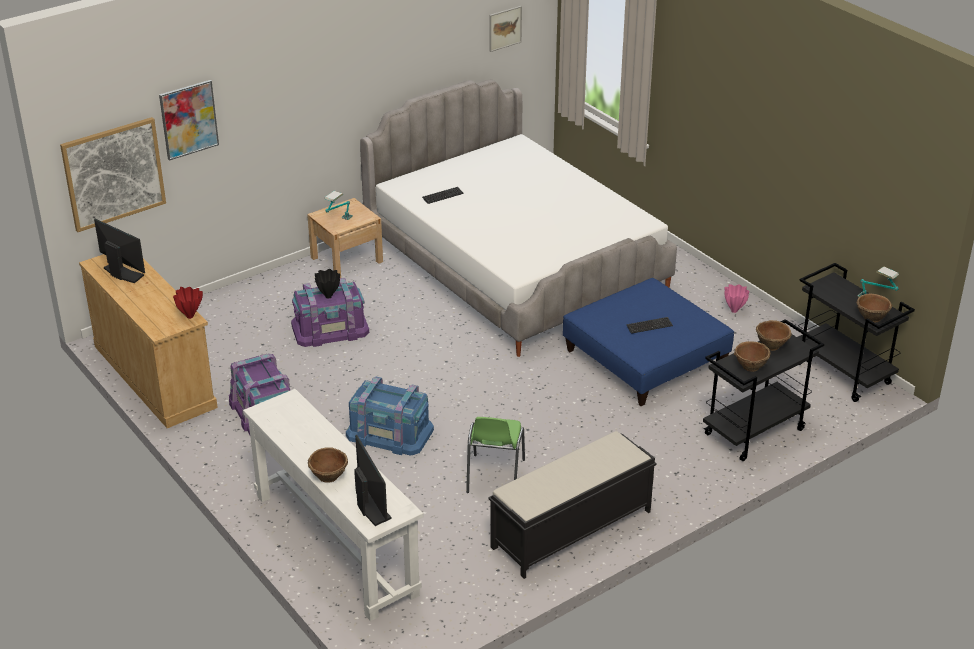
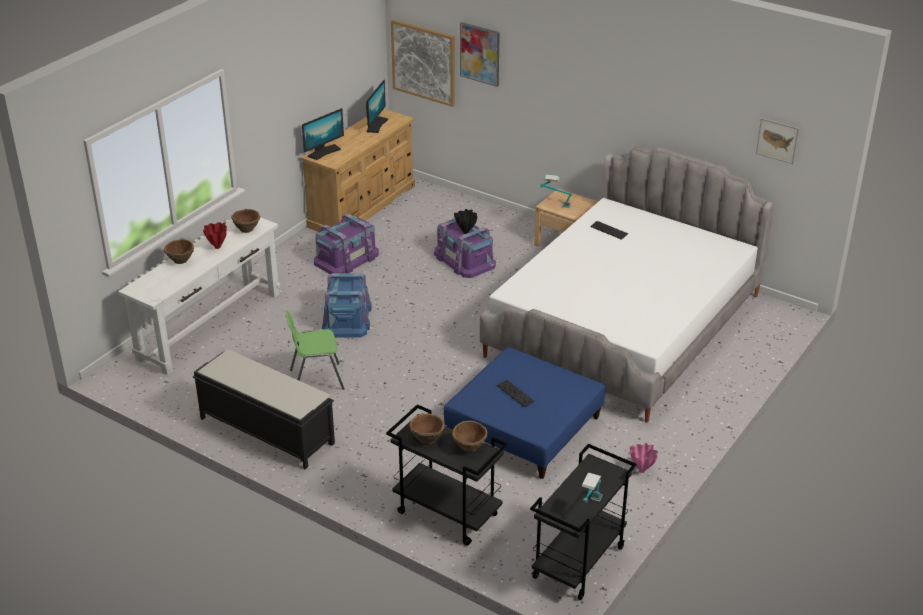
camera: 70 degrees right, 0 degrees up
red vase [173,287,203,319] -> red vase moved to [203,222,227,249]
monitor [355,435,392,526] -> monitor moved to [302,108,344,160]
brown bowl [856,294,892,323] -> brown bowl moved to [231,209,260,233]

